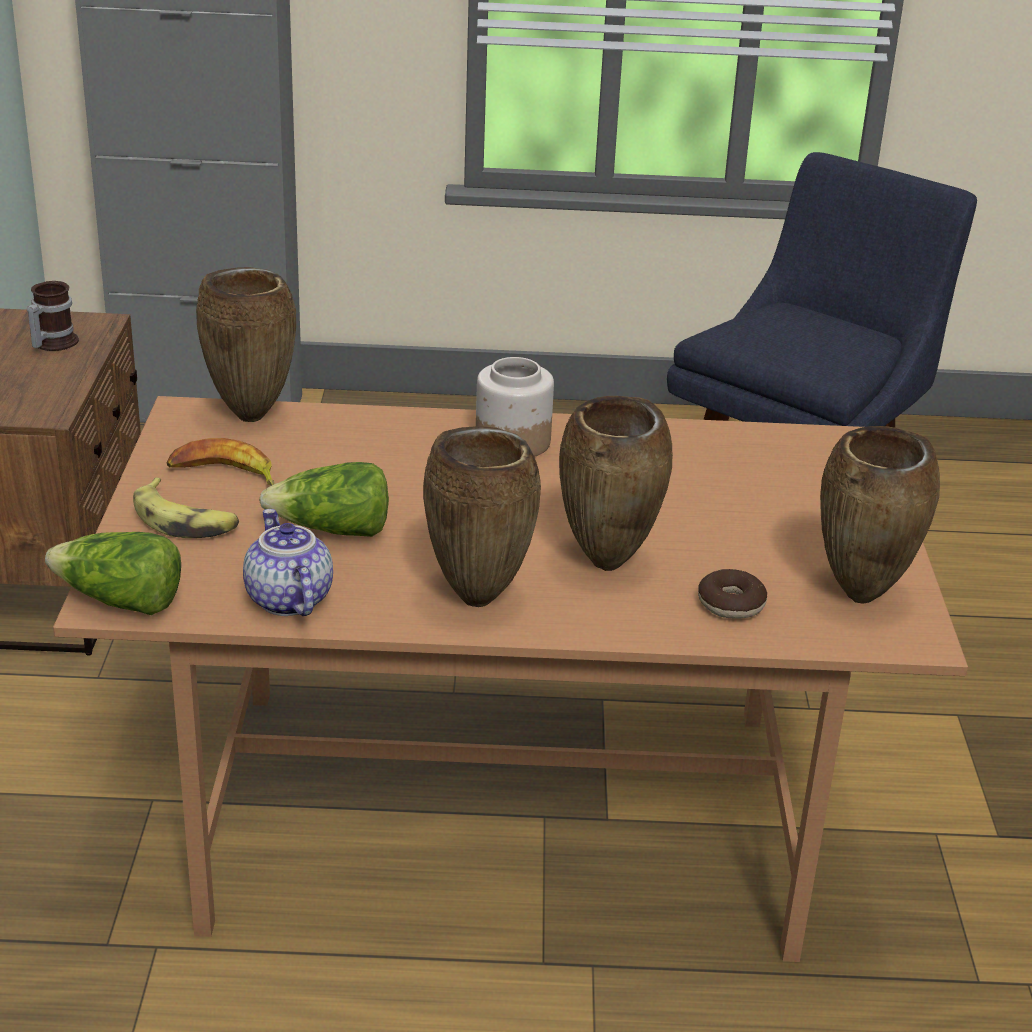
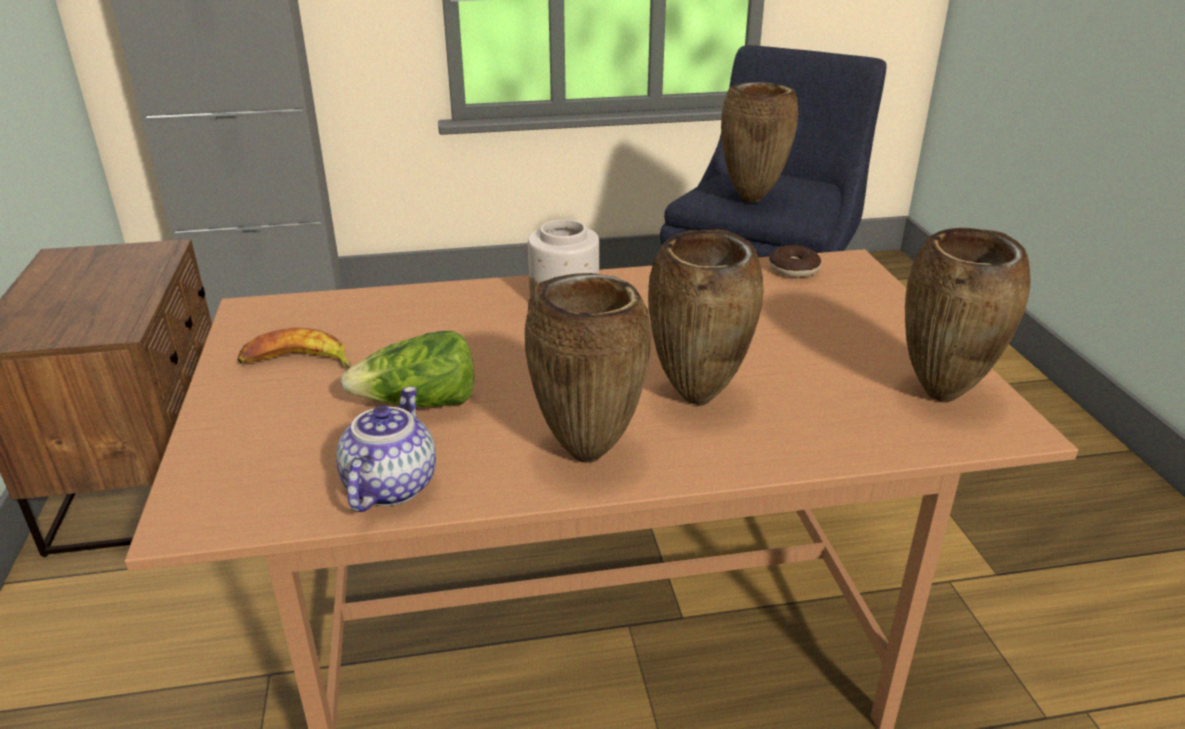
camera: 10 degrees left, 0 degrees up
mug [27,281,79,351] -> none
lettuce [45,532,181,615] -> none
banana [133,477,239,538] -> none
brown vase [196,267,296,422] -> brown vase moved to [721,82,798,202]
teapot [243,509,333,616] -> teapot turned 45 degrees clockwise [336,386,436,512]
donut [698,569,767,619] -> donut moved to [769,245,821,277]

